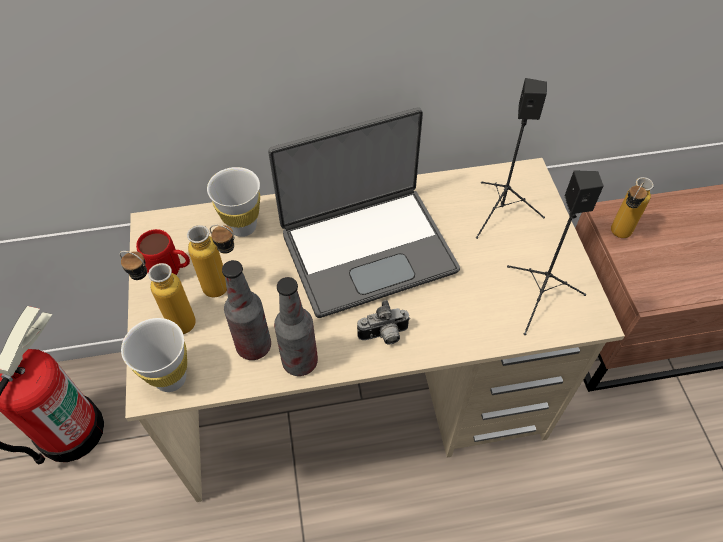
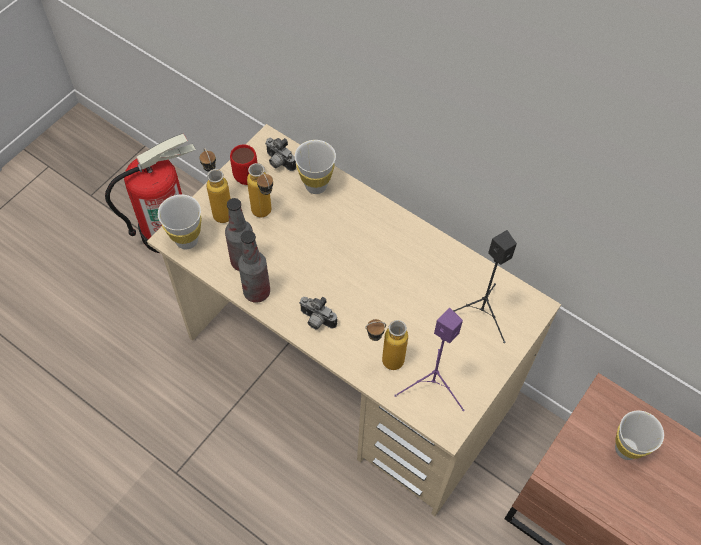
camera: 45 degrees right, 5 degrees up
laptop [268,108,460,318] -> none
black speaker [507,170,604,335] -> purple speaker [394,308,464,411]
bottle [611,177,654,238] -> bottle moved to [366,319,408,370]
none -> camera [265,138,296,171]
none -> white cup [615,411,664,460]

